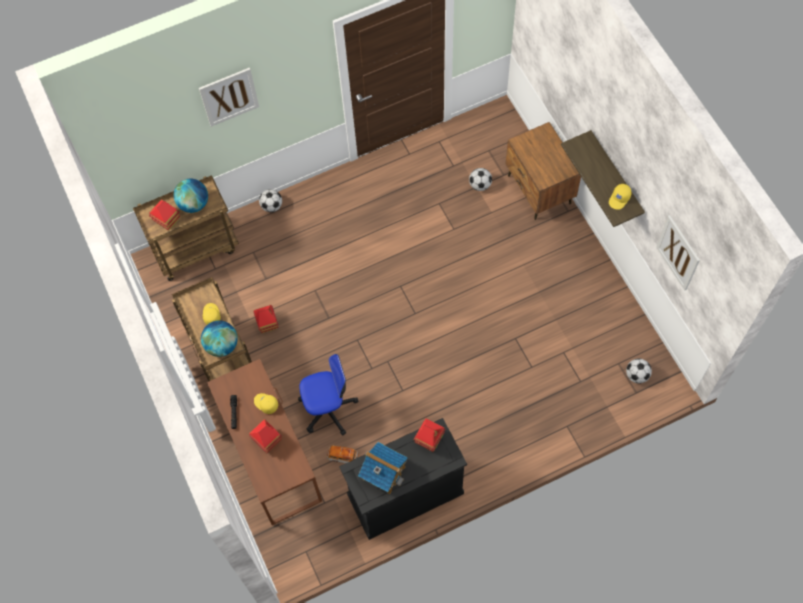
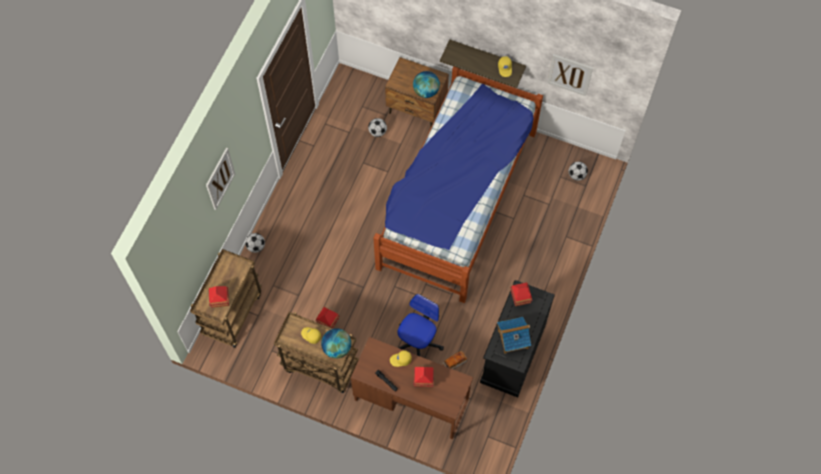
camera: 45 degrees left, 0 degrees up
globe [173,178,208,213] -> globe moved to [413,71,440,98]
none -> bed [373,67,543,303]

